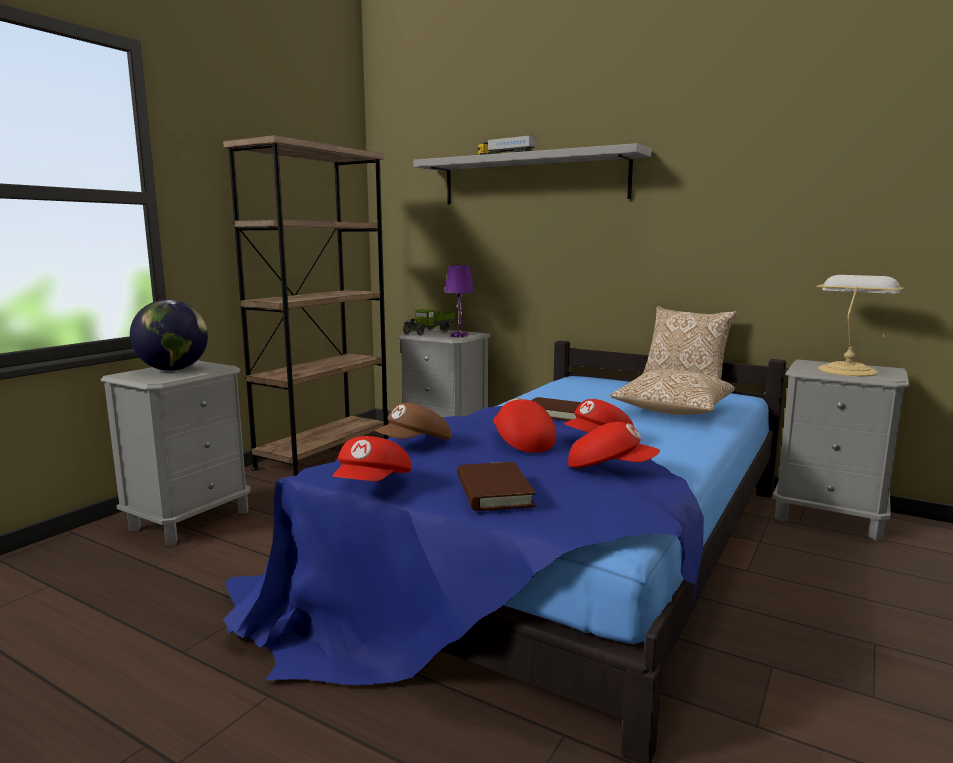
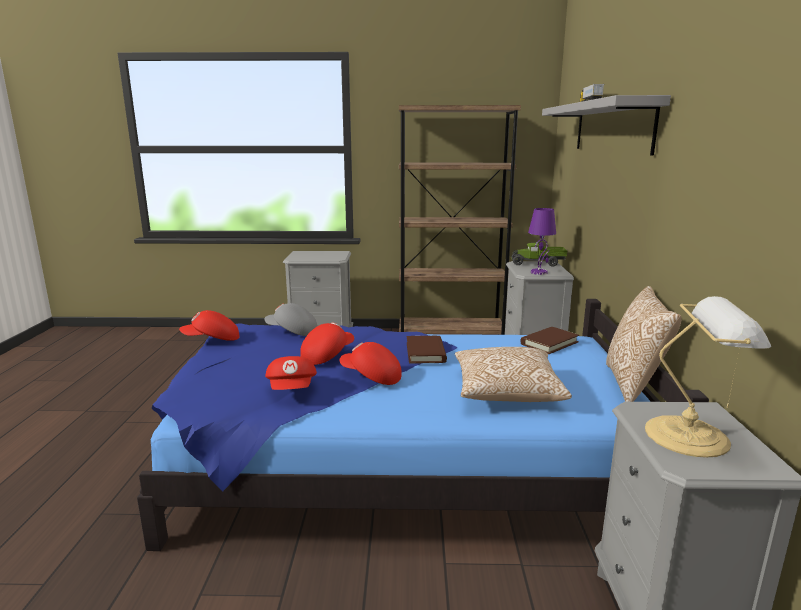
camera: 60 degrees right, 5 degrees up
globe [130,300,208,371] -> none
brown cap [375,403,451,440] -> grey cap [265,303,317,336]
brown book [457,462,536,511] -> brown book moved to [521,327,579,354]

